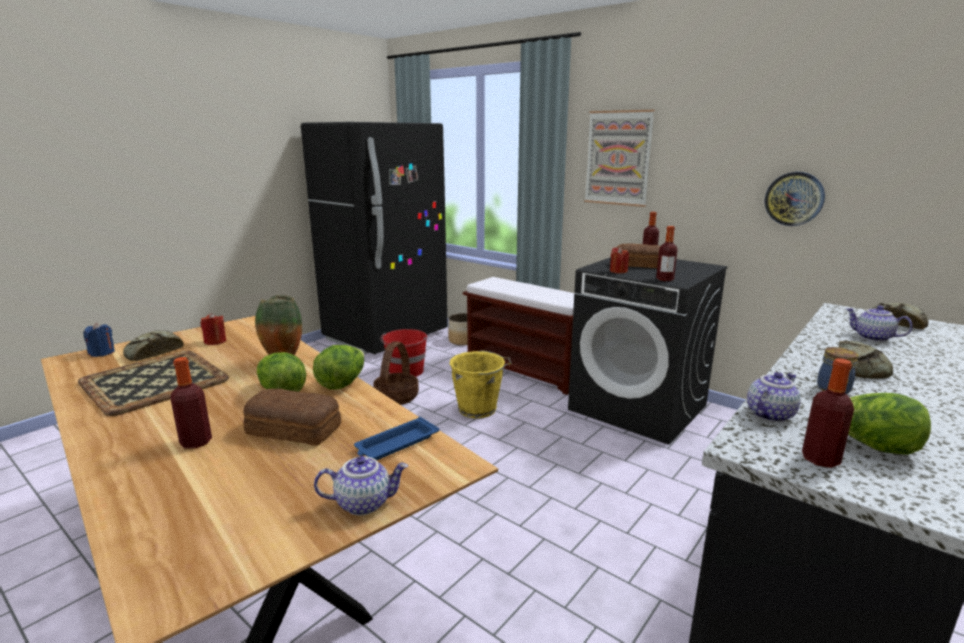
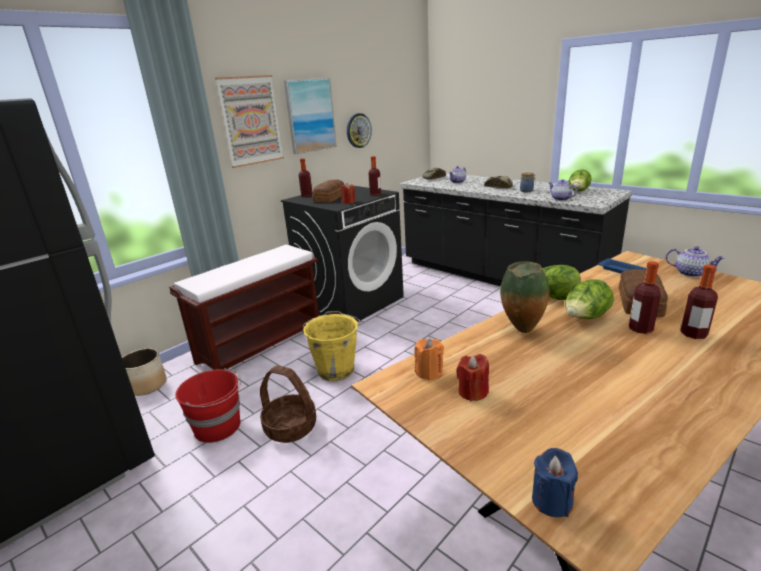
camera: 85 degrees left, 5 degrees up
tray [78,350,229,416] -> none
bread [123,330,184,361] -> none
teapot [314,456,408,515] -> teapot turned 135 degrees clockwise [666,246,725,277]
bottle [802,358,854,468] -> bottle moved to [629,261,661,334]
none -> picture [284,78,337,154]
none -> orange candle [414,338,444,381]

